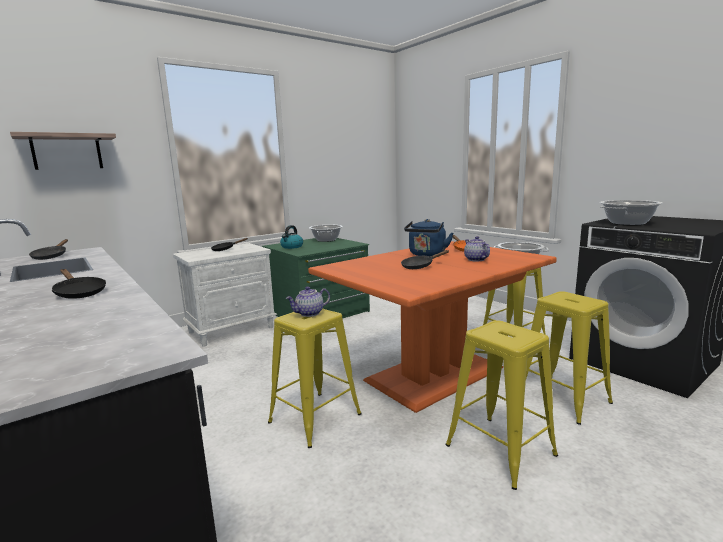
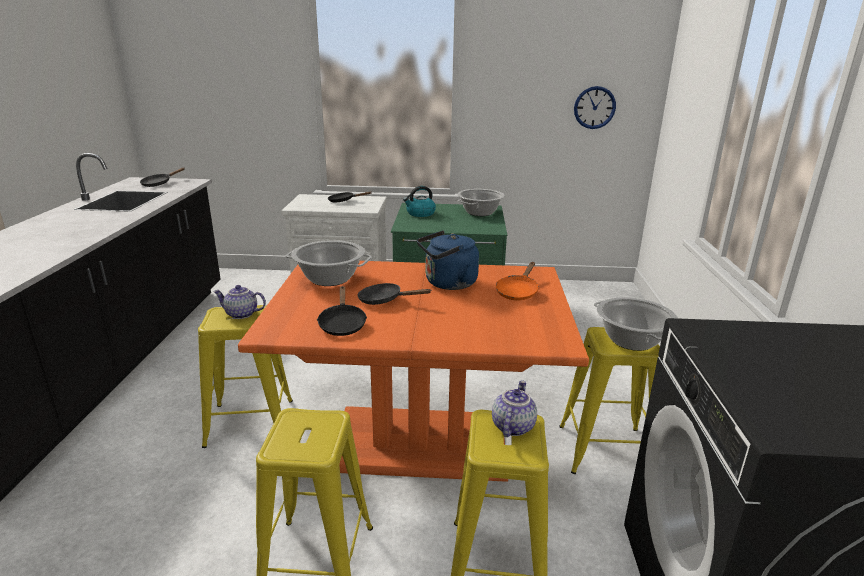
camera: 40 degrees right, 10 degrees up
shelf [10,132,116,170] -> none
black frying pan [51,269,106,299] -> black frying pan moved to [317,286,367,336]
teapot [464,236,490,262] -> teapot moved to [492,380,537,437]
cooking pot [600,200,663,226] -> cooking pot moved to [286,240,372,286]
none -> wall clock [574,86,616,129]

